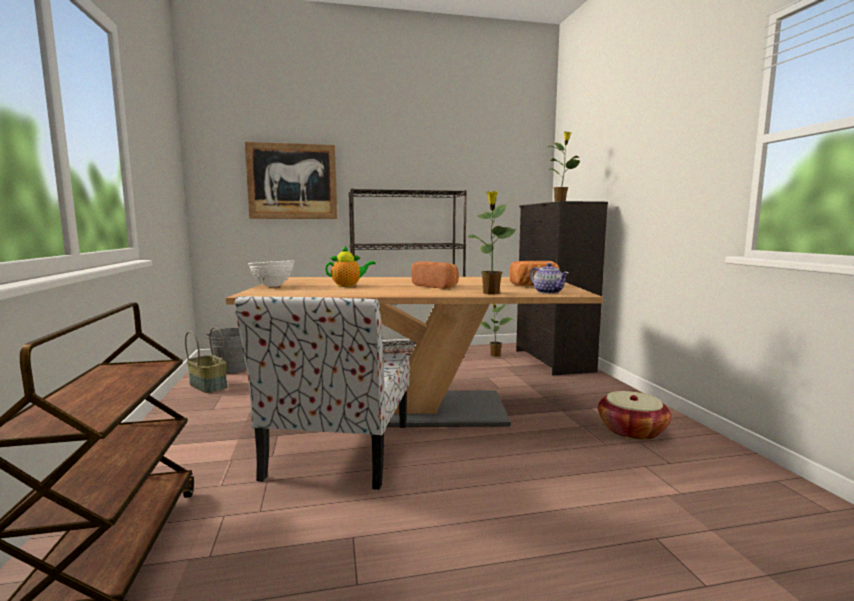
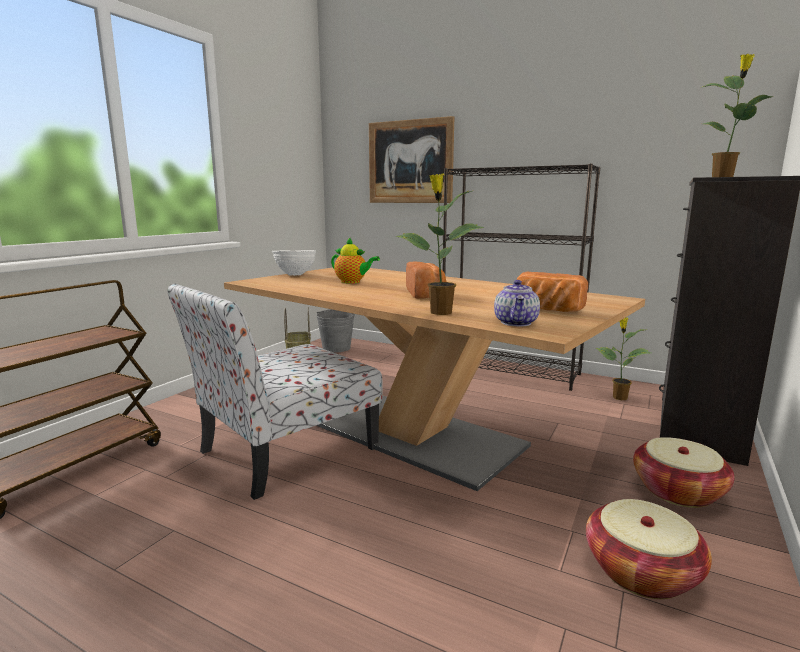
camera: 40 degrees right, 5 degrees up
none -> basket [633,437,734,508]

